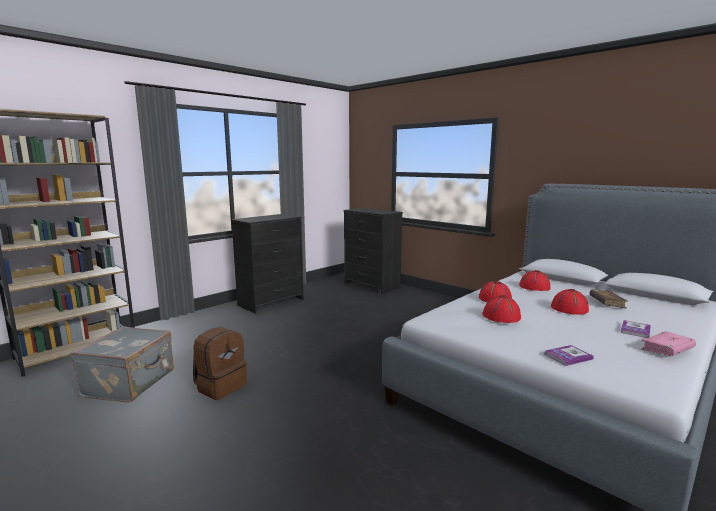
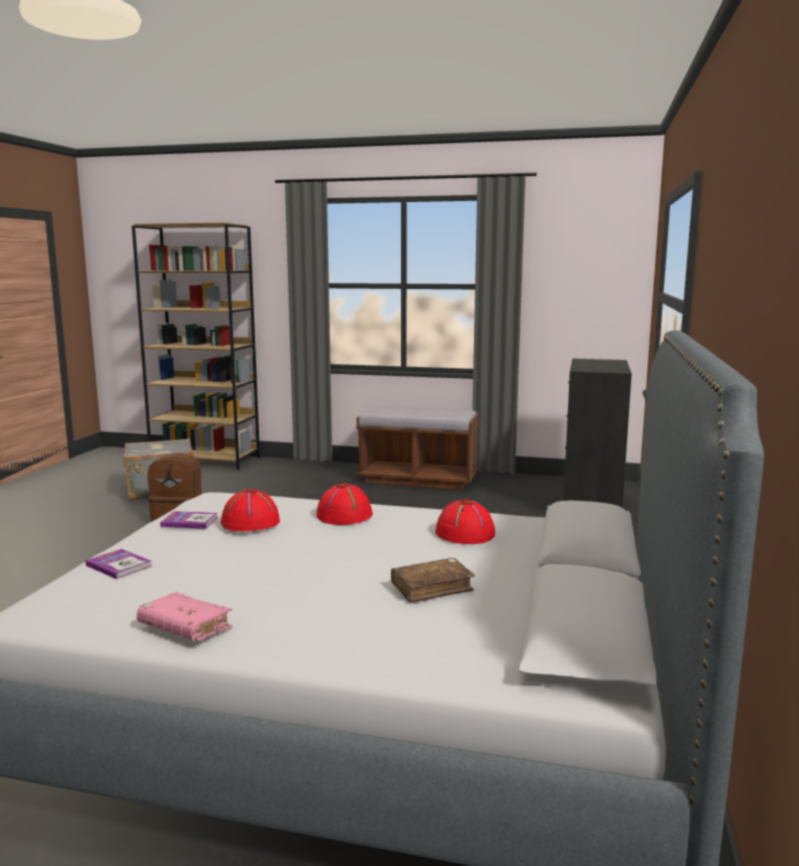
camera: 60 degrees right, 0 degrees up
black dresser [231,214,304,314] -> brown bench [356,407,479,489]
red hat [551,289,589,315] -> none
book [620,320,651,338] -> book moved to [160,511,218,529]

